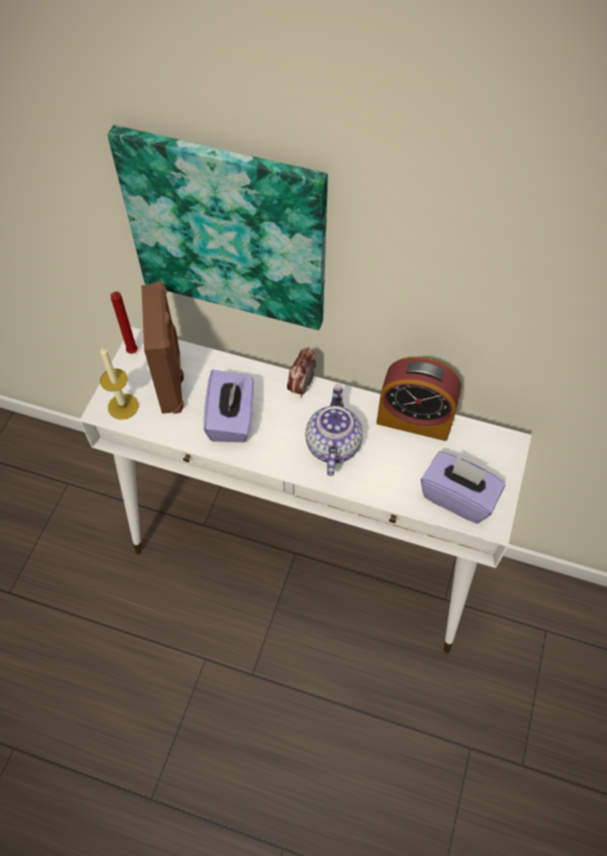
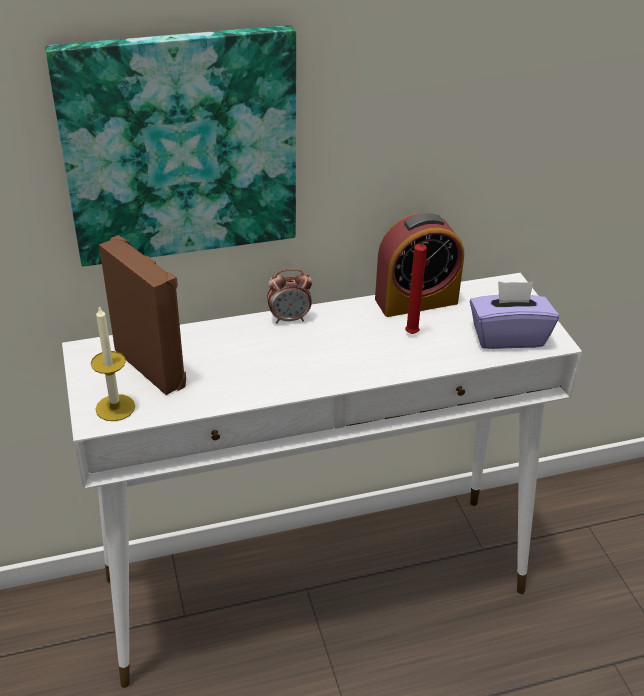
camera: 35 degrees left, 20 degrees down
red candle [110,292,138,354] -> red candle moved to [405,242,428,334]
purple tissue box [204,370,254,442] -> none
alarm clock [287,347,316,398] -> alarm clock turned 90 degrees clockwise [267,269,312,323]
teapot [305,384,363,476] -> none

